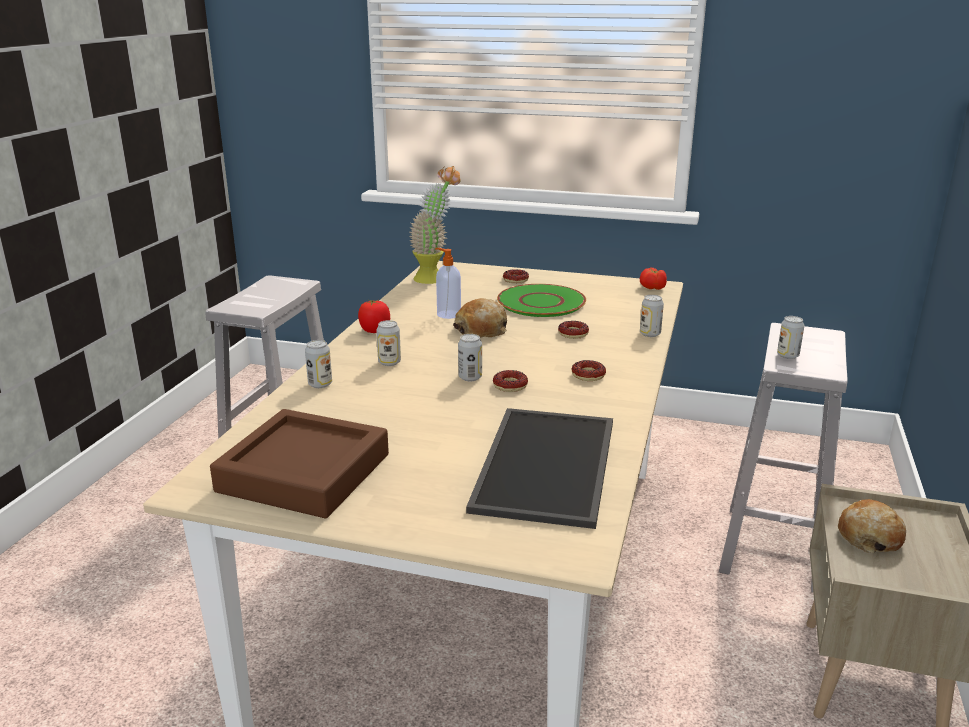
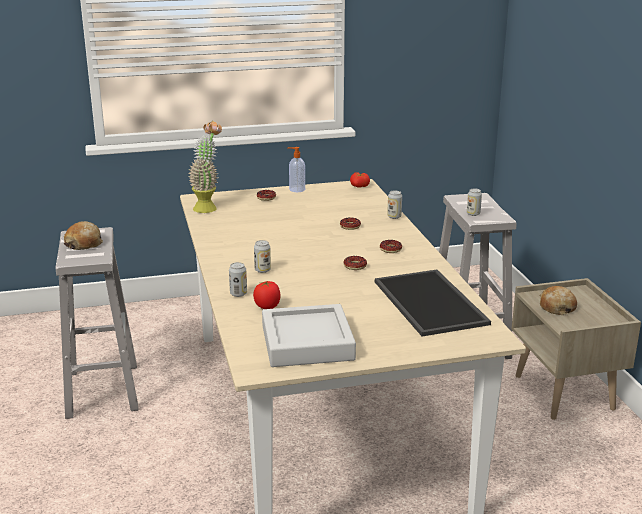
camera: 30 degrees left, 0 degrees up
brown tray [210,409,389,518] -> grey tray [262,304,356,367]
tomato [358,300,390,333] -> tomato moved to [253,280,281,309]
soap dispenser [435,248,461,319] -> soap dispenser moved to [287,147,305,192]
bread [453,298,507,338] -> bread moved to [64,221,103,250]
can [458,334,482,381] -> none
green plate [497,284,586,317] -> none

